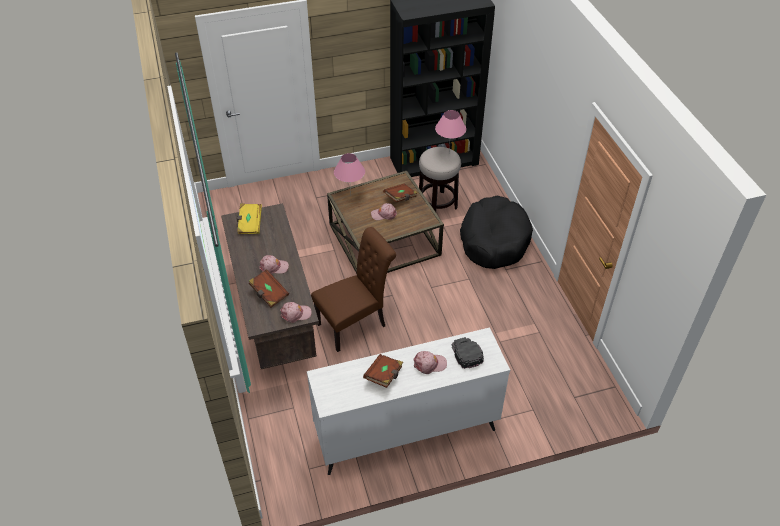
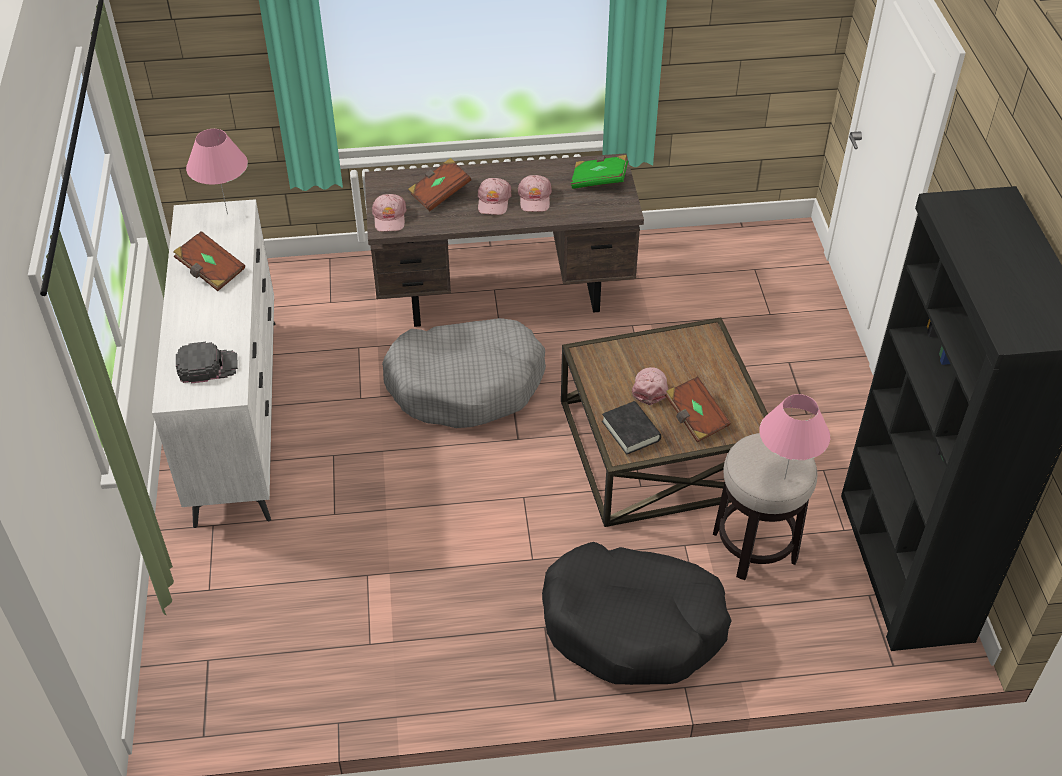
camera: 100 degrees right, 0 degrees up
yellow book [237,203,262,234] -> green book [571,155,628,189]
brown chair [311,227,396,352] -> grey dog bed [382,318,546,428]
pink table lamp [334,153,365,196] -> pink table lamp moved to [186,129,248,214]
pink cap [413,351,447,374] -> pink cap moved to [518,175,552,212]
none -> black book [602,401,661,455]

